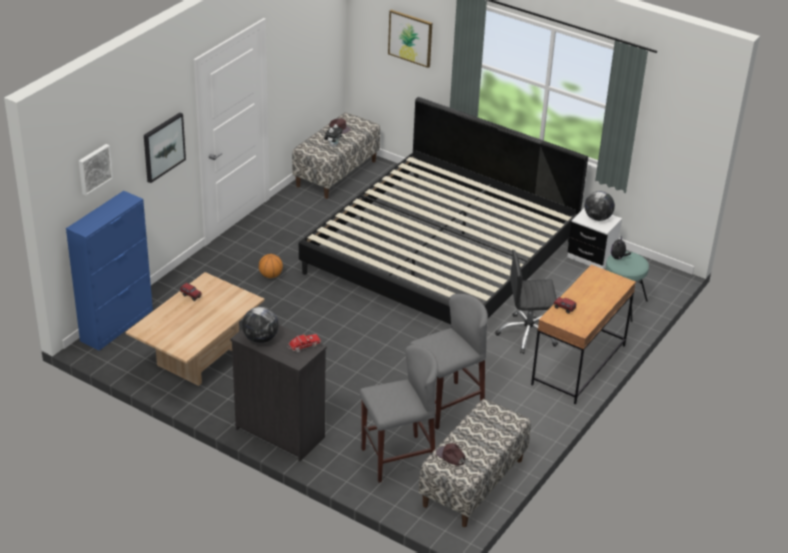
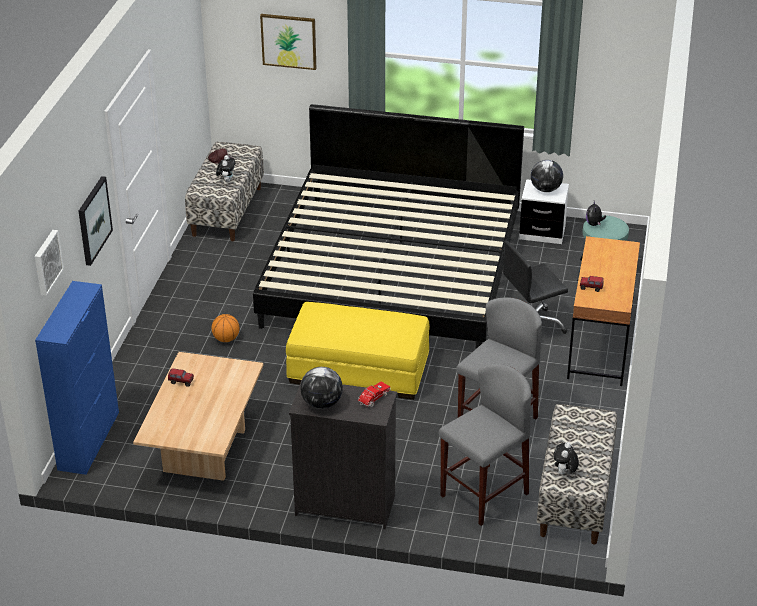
camera: 20 degrees left, 0 degrees up
brown cap [436,443,465,466] -> plush toy [554,442,579,475]
none -> yellow ottoman [286,302,430,400]

